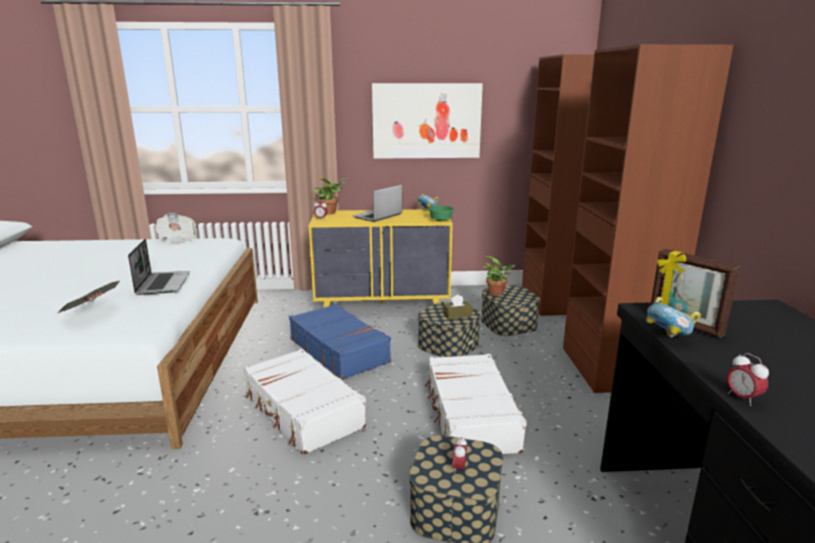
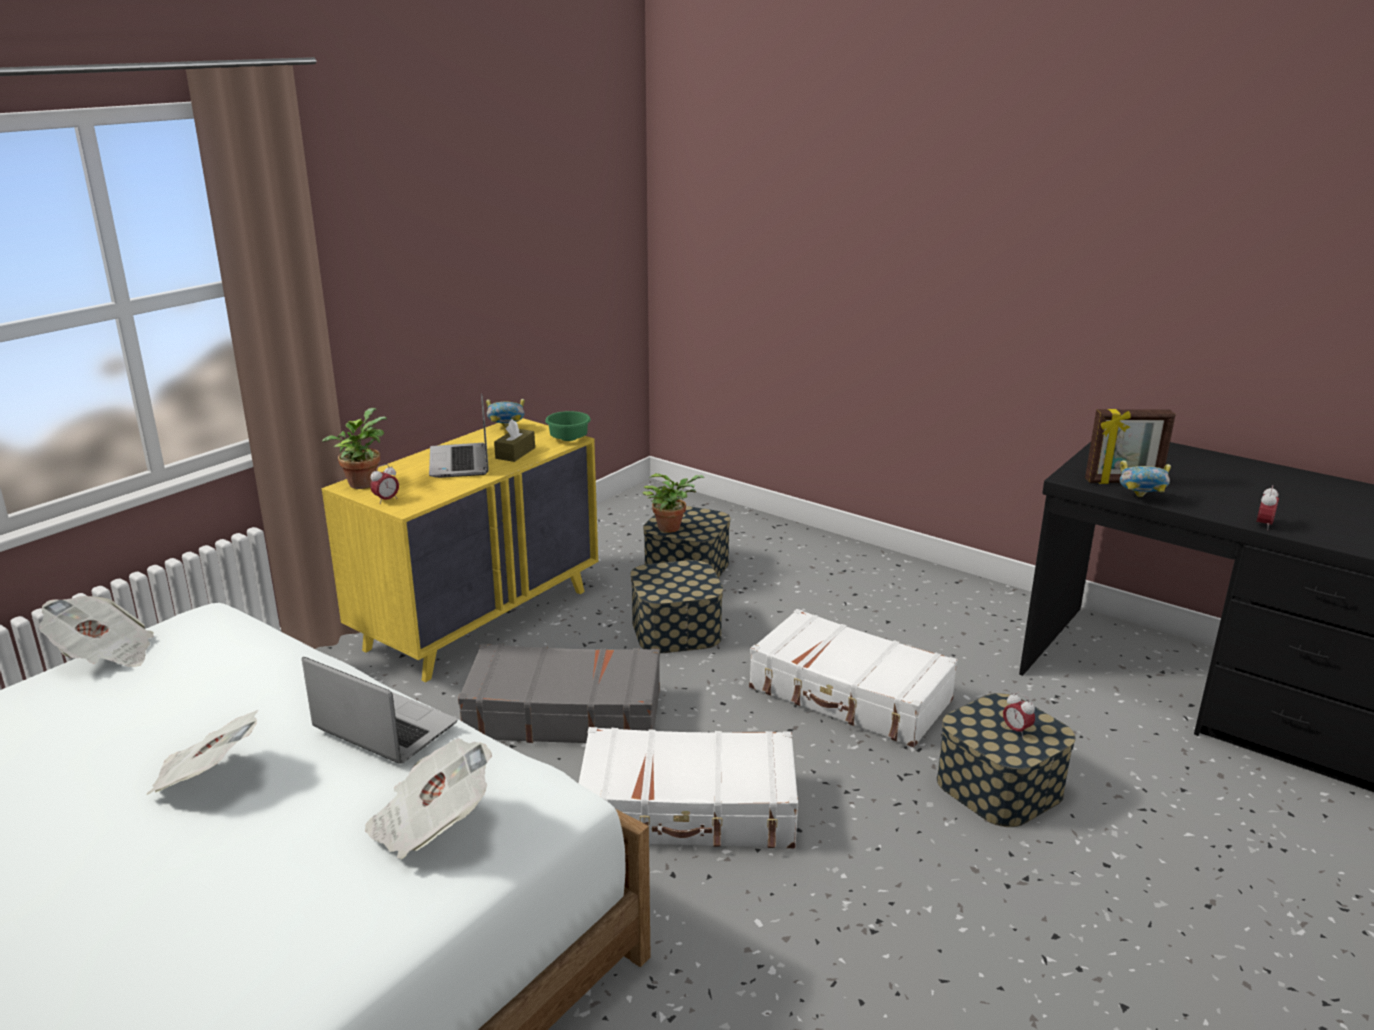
camera: 50 degrees left, 5 degrees up
blue suitcase [289,304,391,380] -> grey suitcase [458,644,660,743]
picture [372,83,483,159] -> none
brown tissue box [443,294,472,320] -> brown tissue box moved to [494,419,535,462]
brown wardrobe [522,44,733,393] -> none
alarm clock [727,353,769,406] -> alarm clock turned 75 degrees counterclockwise [1257,485,1279,530]
none -> newspaper [147,710,259,795]

